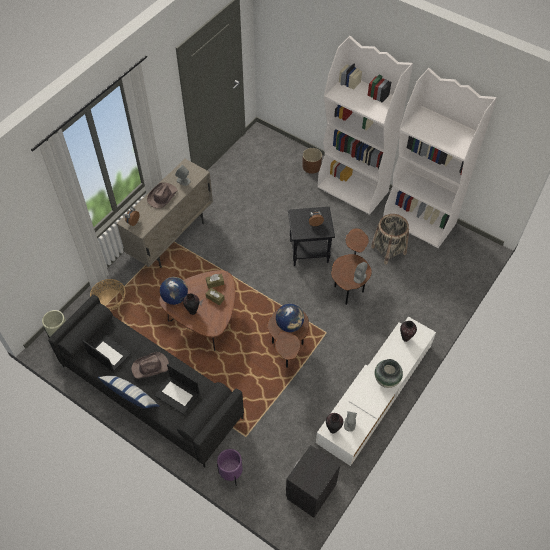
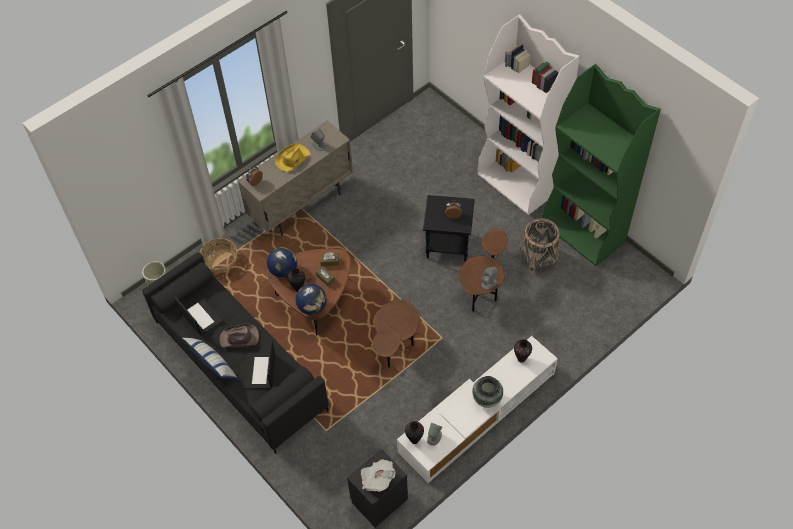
camera: 15 degrees right, 0 degrees up
brown hat [147,182,178,209] -> yellow hat [275,144,310,172]
laptop [154,364,199,415] -> laptop turned 45 degrees clockwise [243,340,275,389]
purple planter [217,449,243,486] -> none
globe [276,304,304,332] -> globe moved to [296,284,327,315]
brown planter [303,148,322,174] -> none
white bookcase [383,68,497,248] -> green bookcase [542,64,661,266]
none -> newspaper [361,459,396,492]

